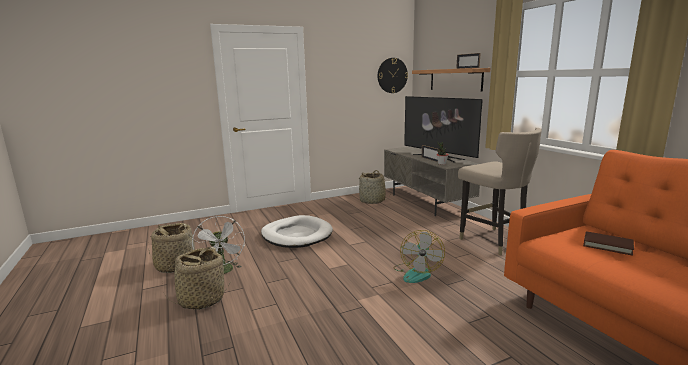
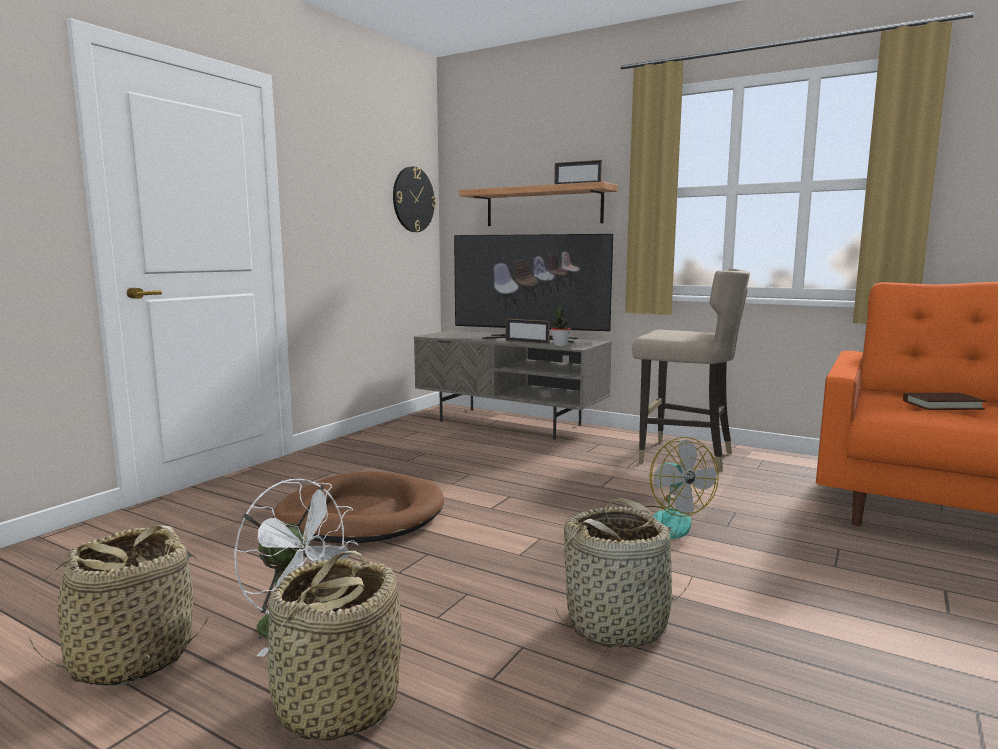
camera: 35 degrees left, 5 degrees down
white dog bed [261,215,333,248] -> brown dog bed [273,472,444,543]
basket [359,170,391,204] -> basket moved to [555,498,692,648]

